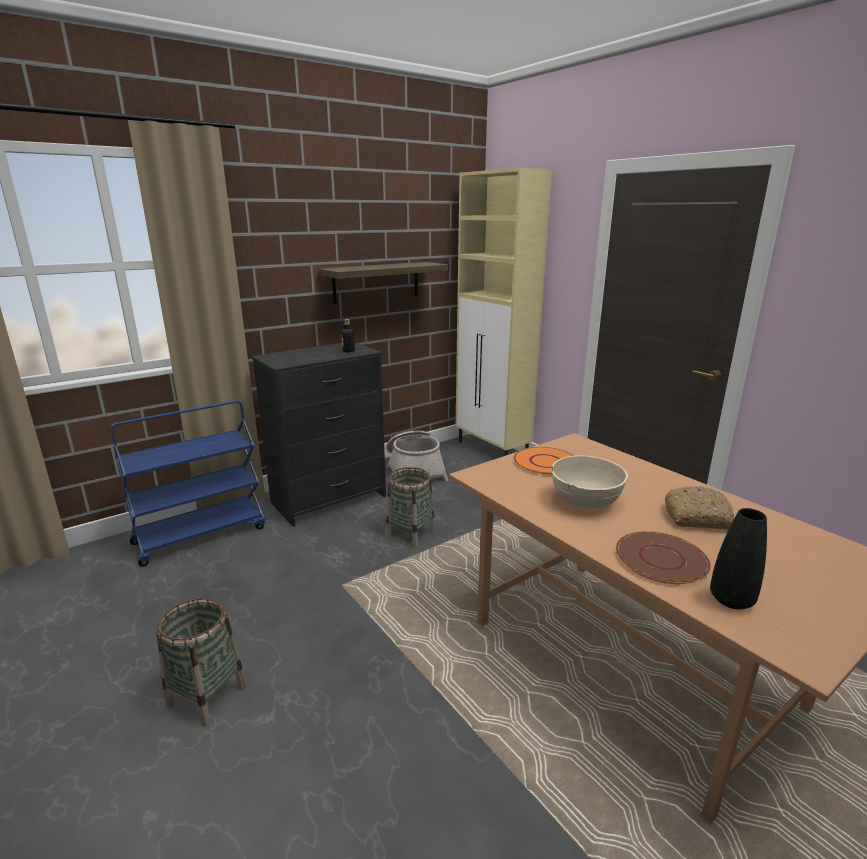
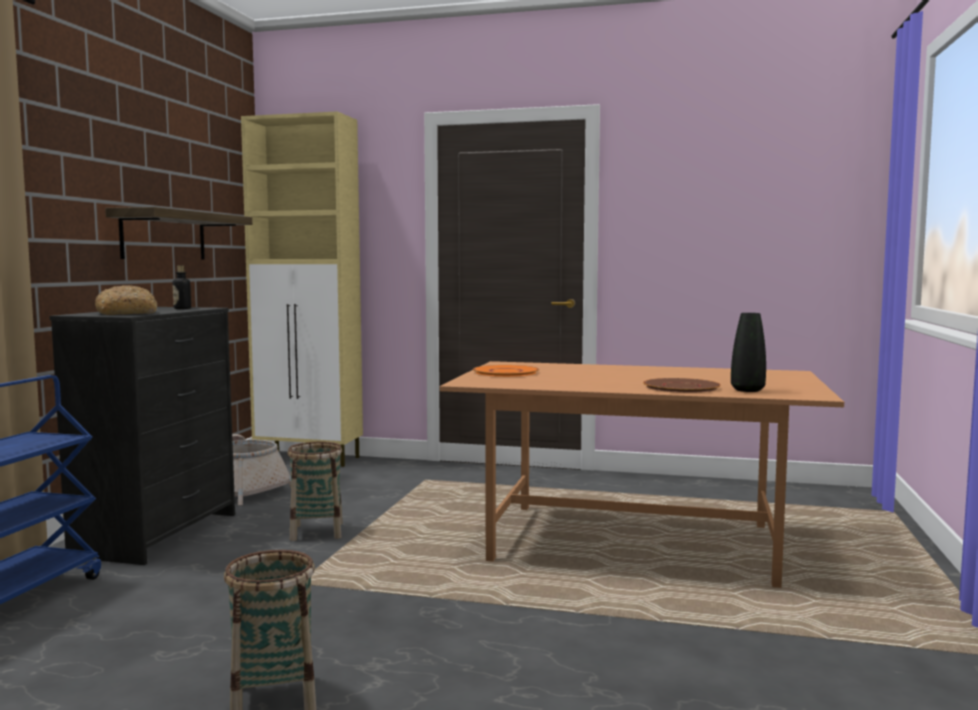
camera: 40 degrees left, 15 degrees down
beige bowl [552,455,628,508] -> none
bread [665,485,734,530] -> bread moved to [95,285,157,315]

